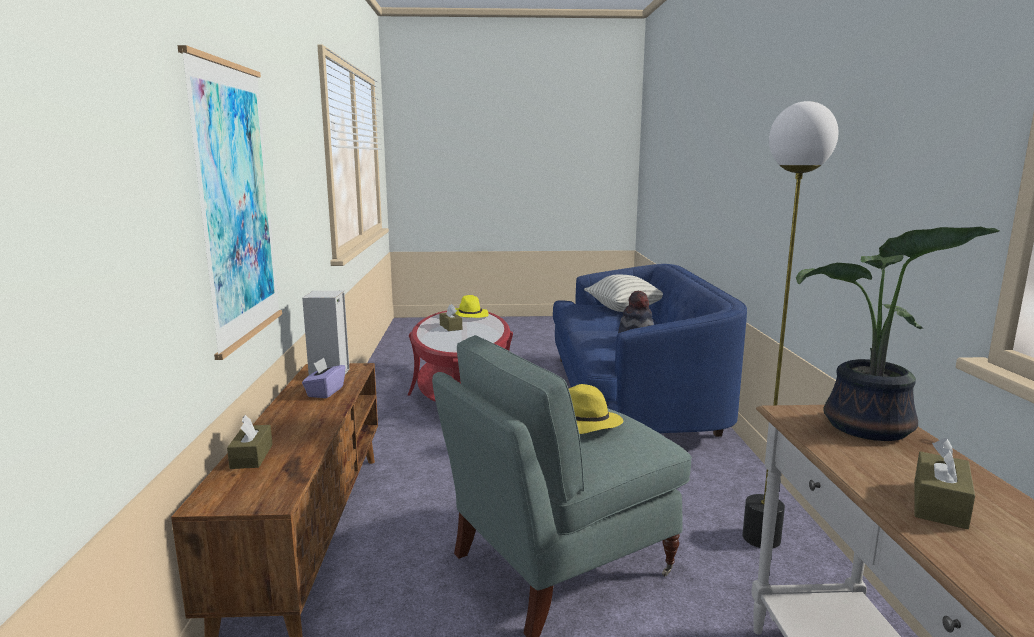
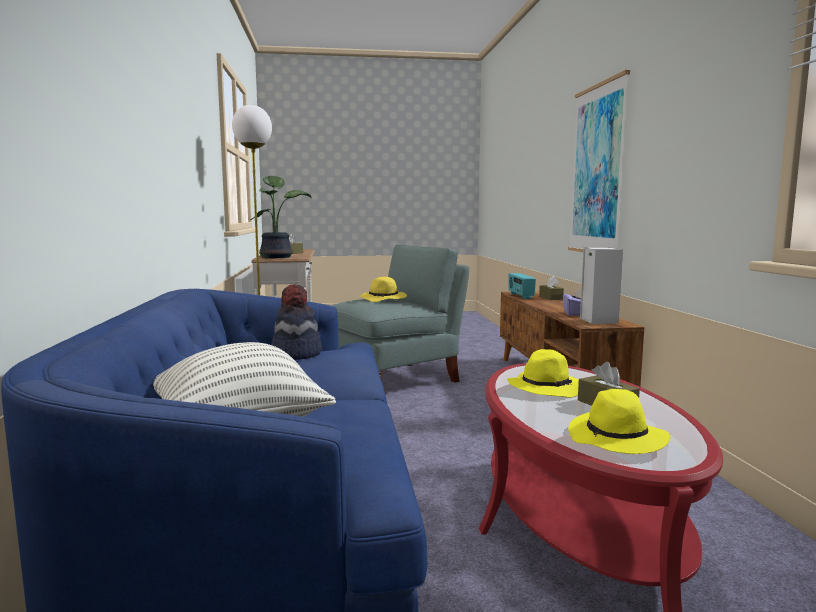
camera: 175 degrees right, 5 degrees down
none -> yellow hat [507,349,579,398]
none -> radio [508,273,536,299]

